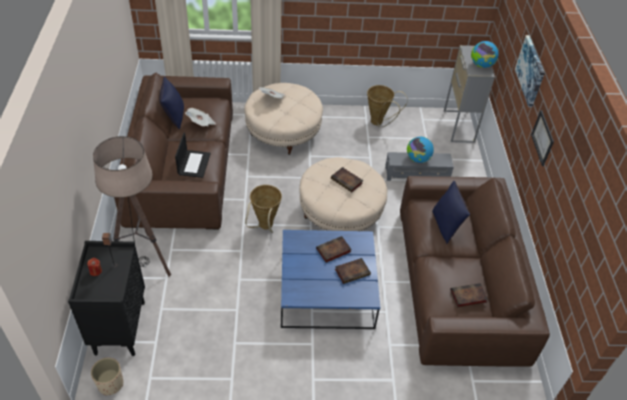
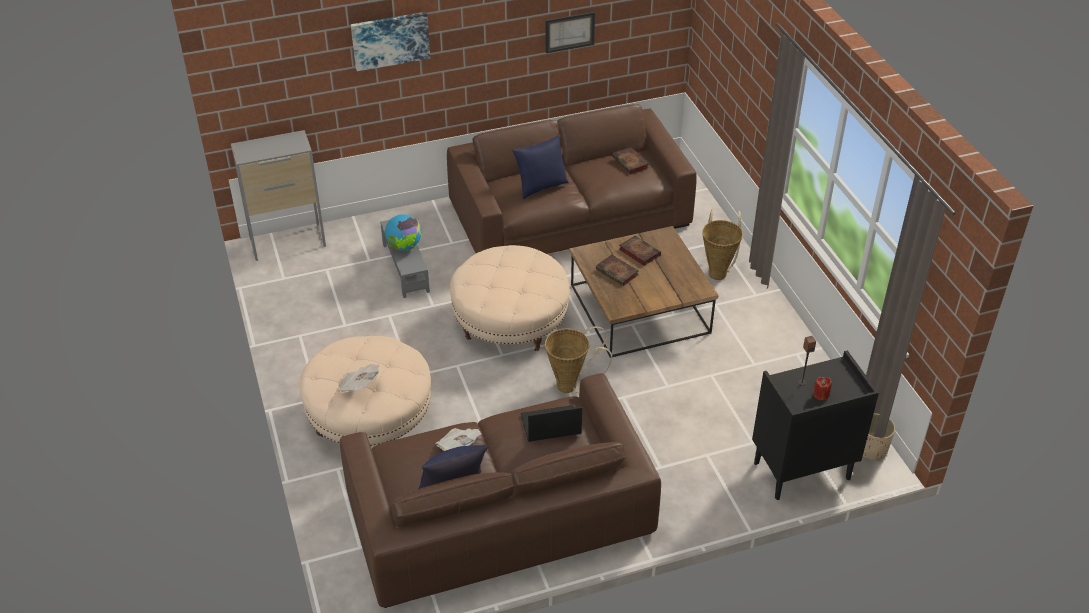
camera: 105 degrees left, 5 degrees down
floor lamp [93,136,171,277] -> none
blue coffee table [281,230,380,329] -> brown coffee table [569,226,719,358]
book [331,167,363,192] -> none
basket [367,85,408,127] -> basket moved to [702,208,743,280]
globe [471,41,499,68] -> none
picture [531,110,554,166] -> picture moved to [545,12,595,53]

